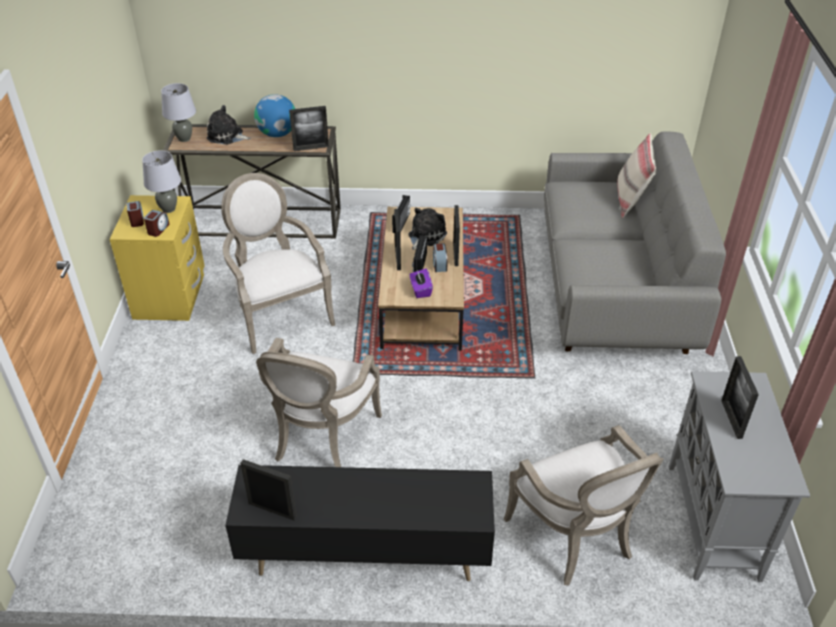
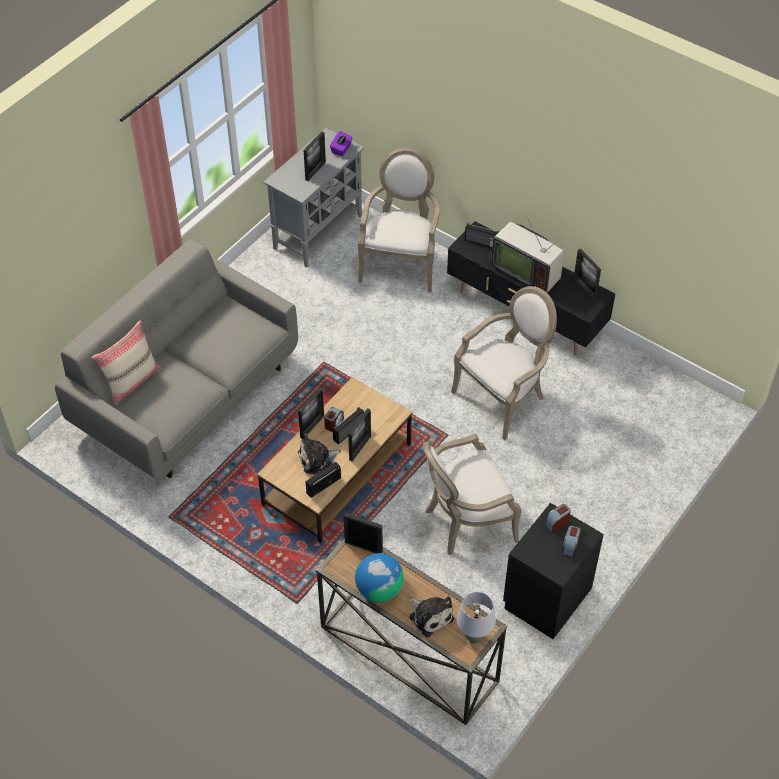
camera: 145 degrees left, 10 degrees up
yellow nightstand [109,195,205,321] -> black nightstand [503,503,604,639]
grey table lamp [142,150,181,213] -> none
armchair [221,173,335,354] -> armchair turned 60 degrees clockwise [423,434,522,556]
purple tissue box [410,269,433,298] -> purple tissue box moved to [330,131,353,156]
none -> radio [465,223,500,248]
none -> television [491,217,564,293]

